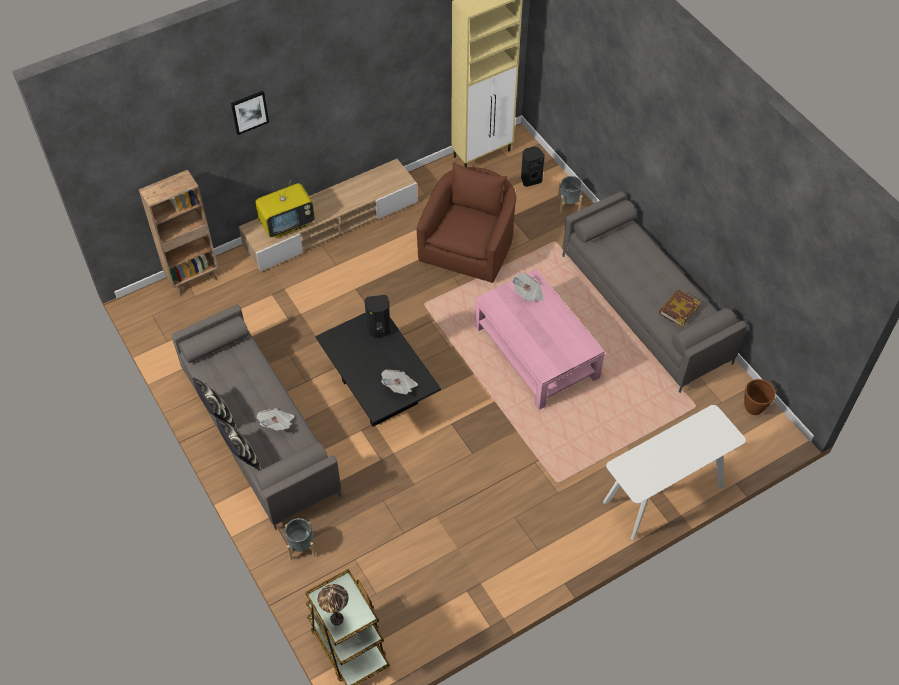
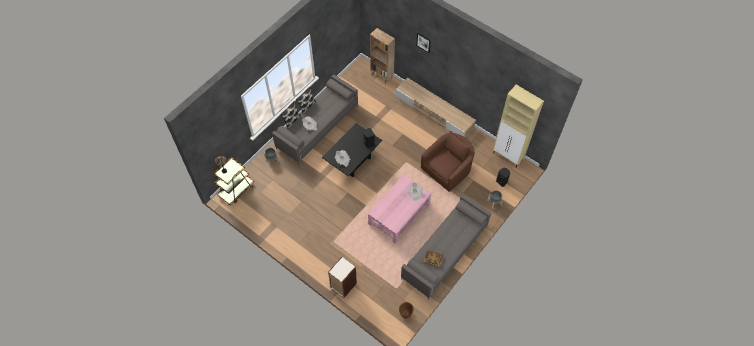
camera: 70 degrees right, 5 degrees up
television [255,180,315,238] -> none
brown armchair [416,162,516,283] -> brown armchair turned 45 degrees counterclockwise [421,131,475,192]
white console table [603,405,746,540] -> bookcase [328,257,357,298]

